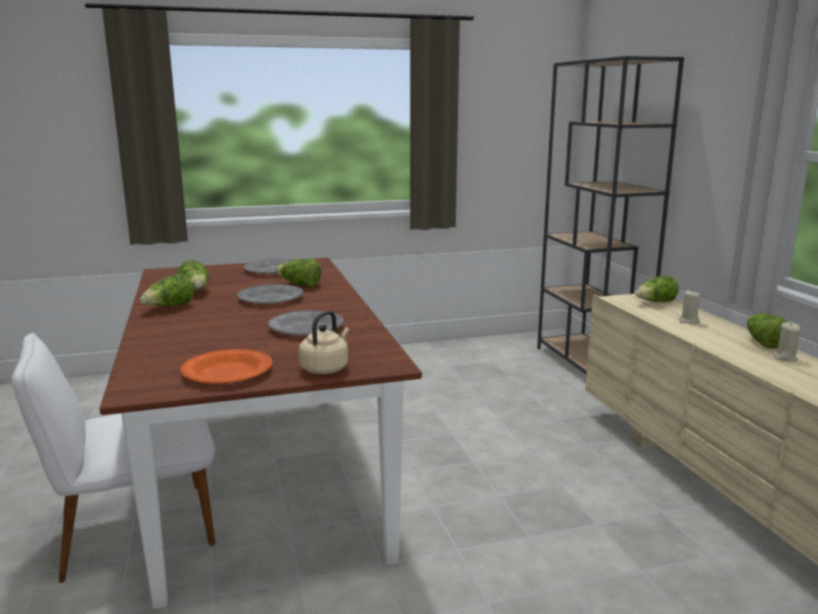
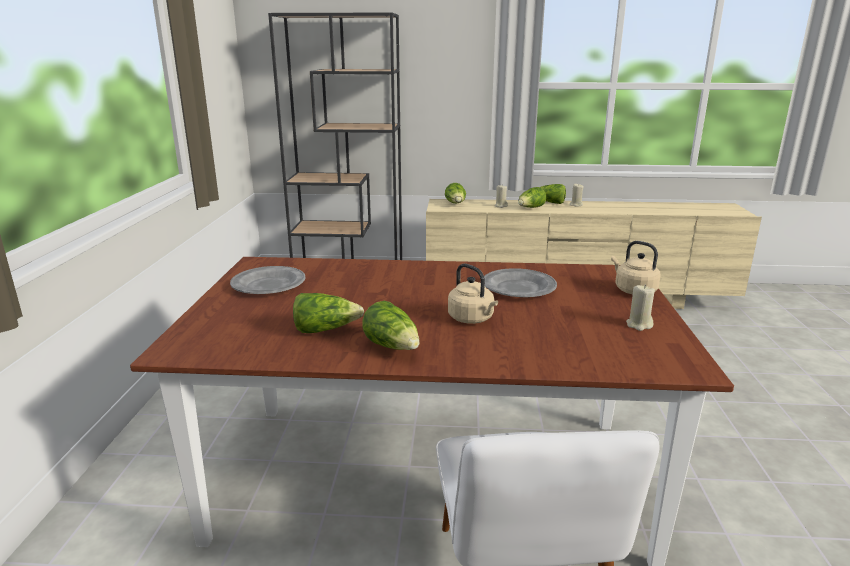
camera: 70 degrees left, 5 degrees up
orange plate [181,349,272,384] -> beige candle [626,284,655,331]
grey plate [237,284,303,304] -> none
lettuce [275,259,321,287] -> lettuce moved to [518,187,546,208]
none -> beige kettle [448,264,498,324]

